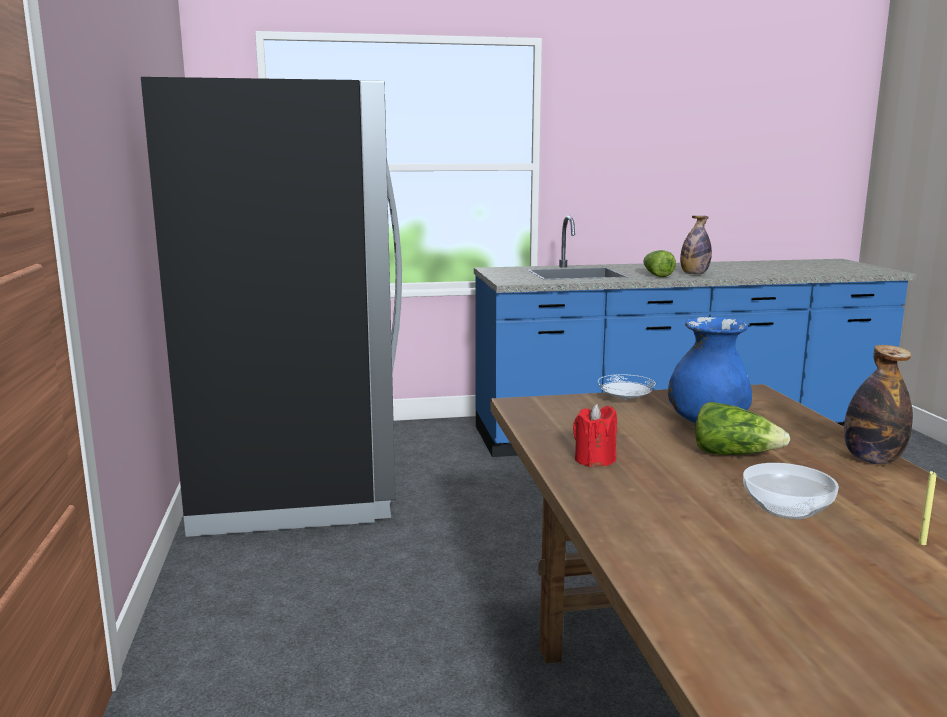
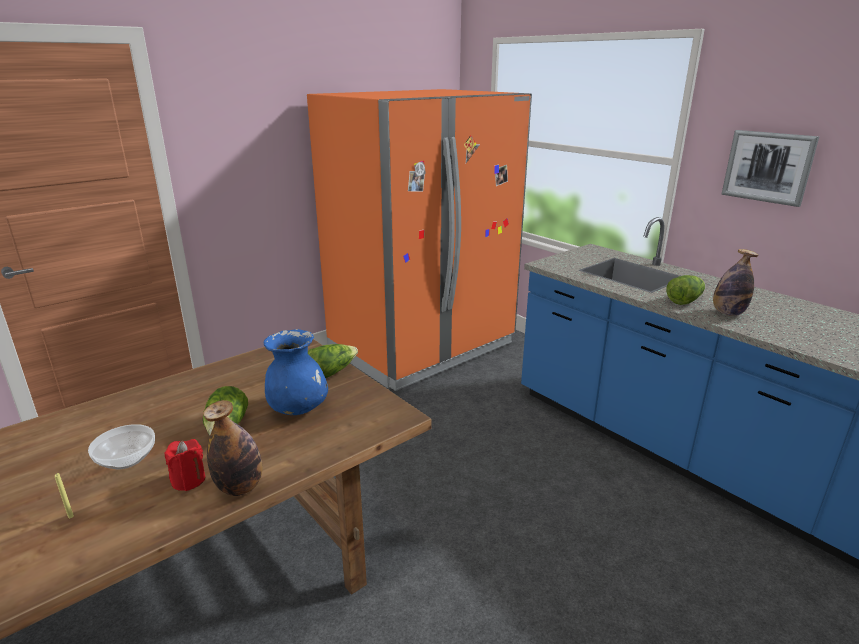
camera: 60 degrees right, 10 degrees up
black fridge [141,77,402,537] -> orange fridge [307,89,532,391]
red candle [573,404,617,467] -> red candle moved to [165,439,205,491]
white plate [598,374,656,400] -> lettuce [308,344,358,378]
none -> picture [721,130,819,207]

